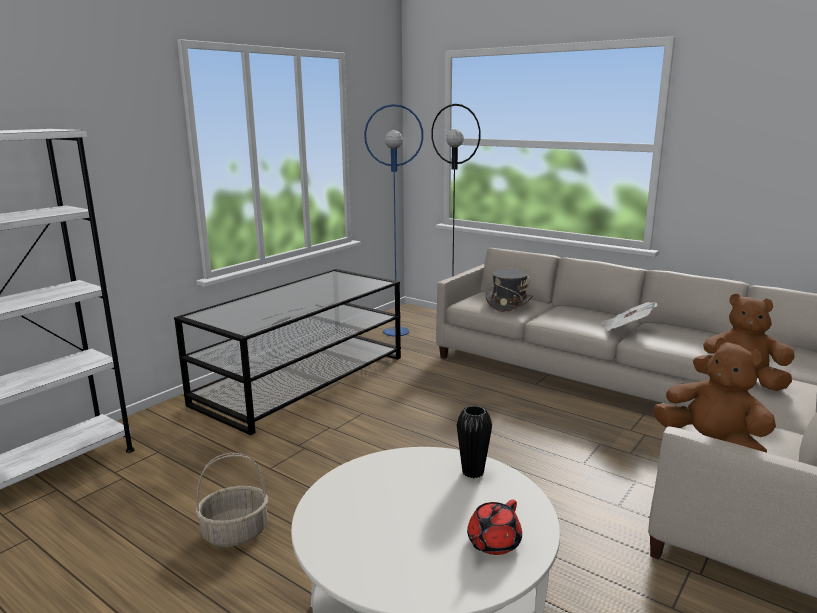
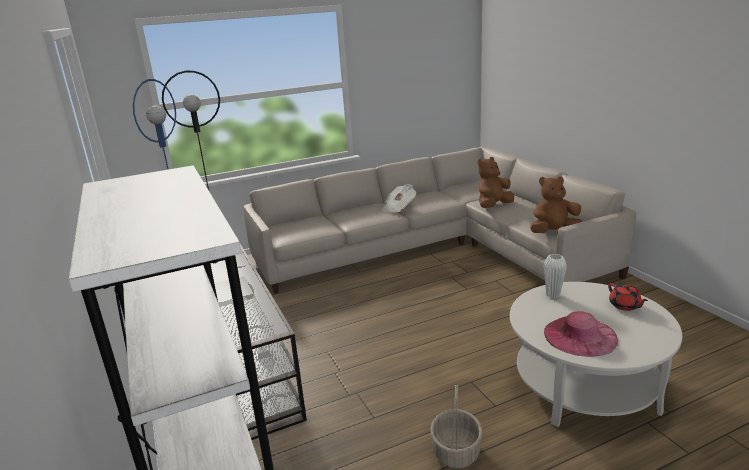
camera: 60 degrees left, 5 degrees up
black vase [457,406,492,478] -> white vase [544,254,567,298]
grey hat [485,269,533,312] -> none
none -> pink hat [544,311,618,357]

